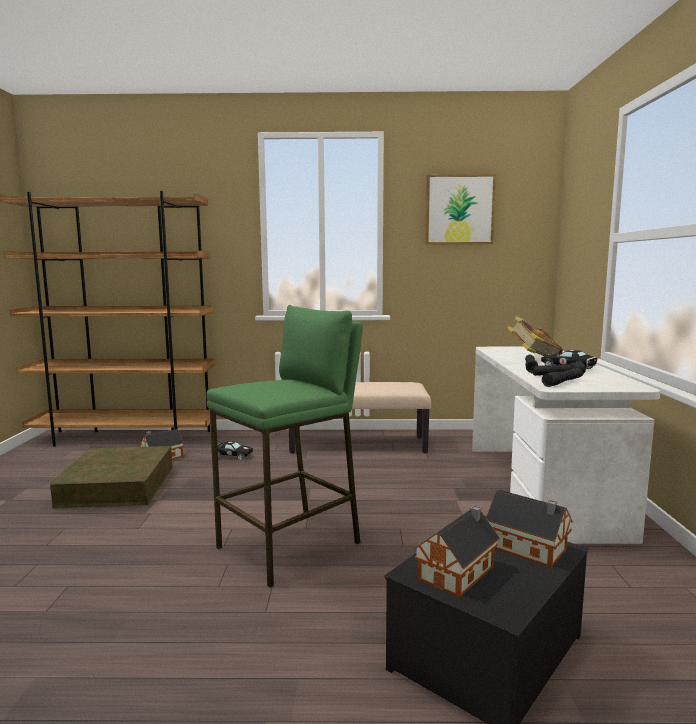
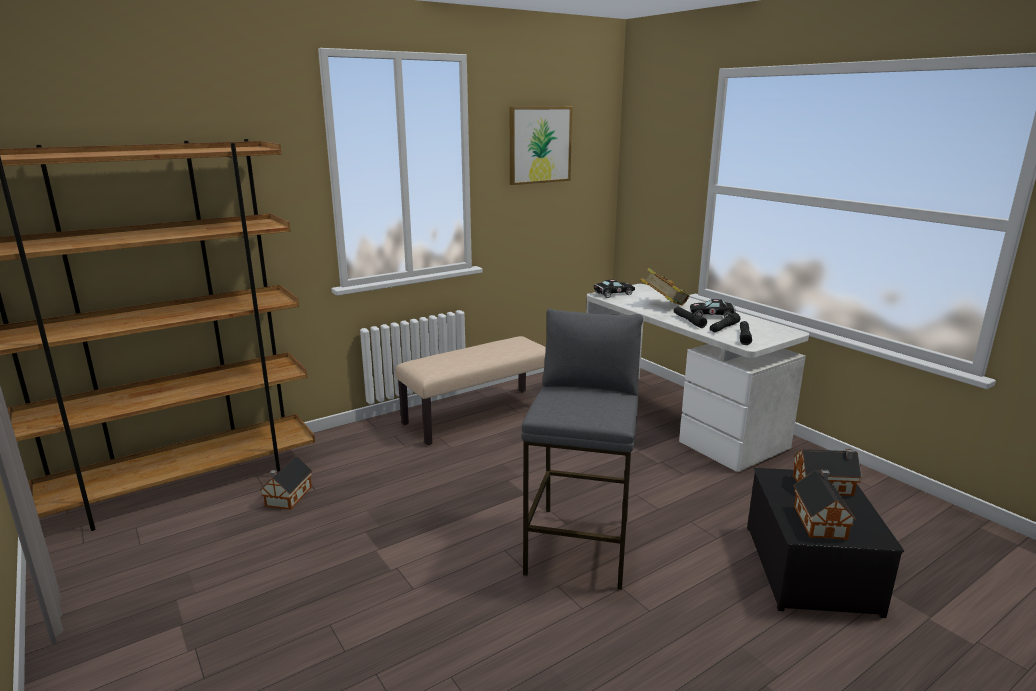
camera: 35 degrees left, 10 degrees up
brown storage box [50,446,173,508] -> none
green stool [206,305,363,588] -> grey stool [521,308,643,590]
black toy car [217,441,253,460] -> black toy car moved to [594,280,635,298]

